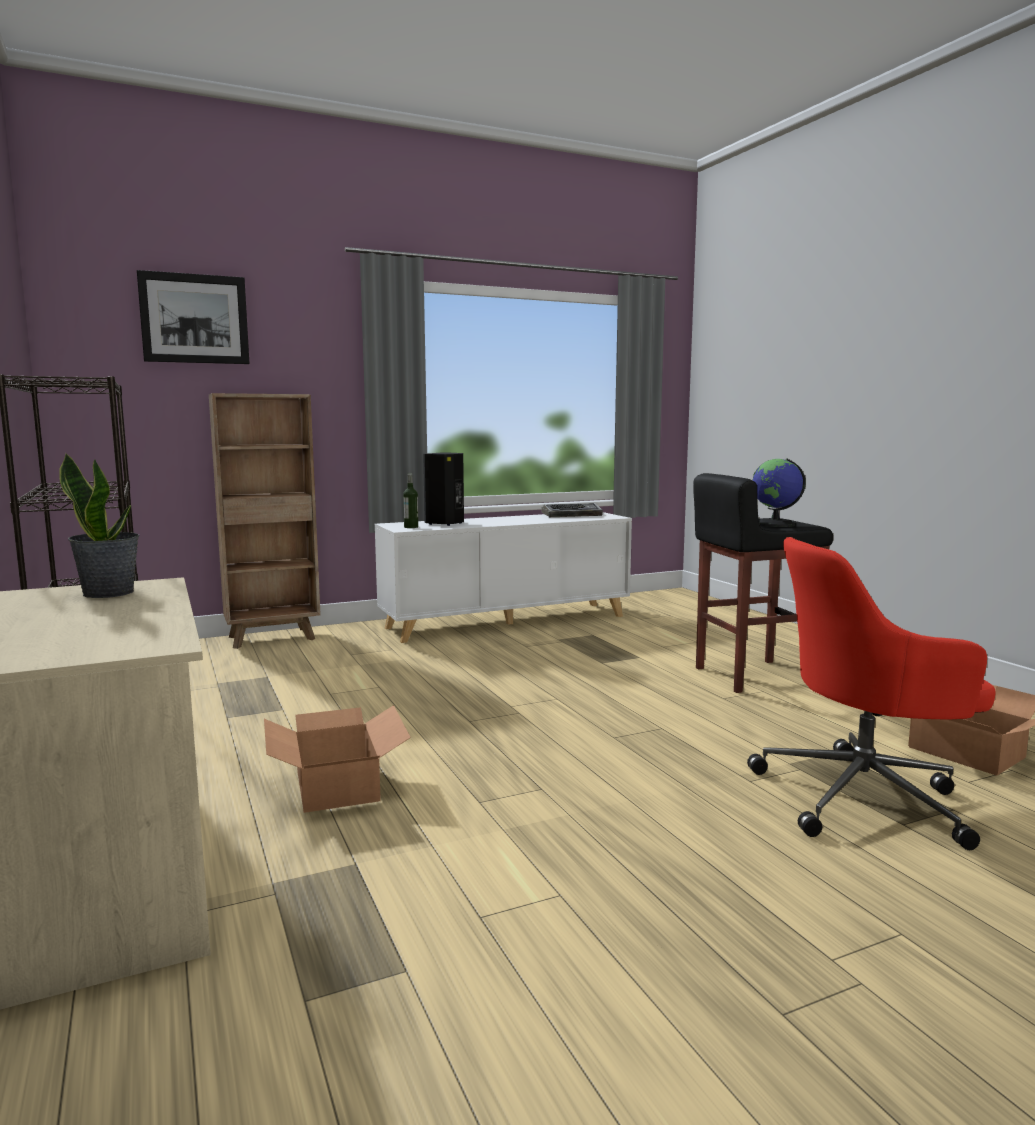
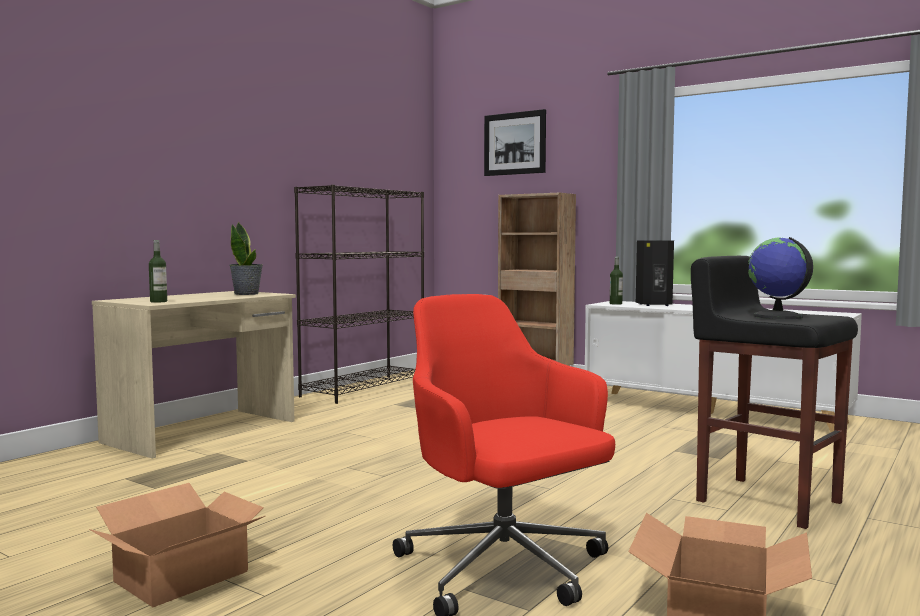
camera: 60 degrees right, 5 degrees down
cardboard box [264,705,411,813] -> cardboard box moved to [89,483,265,607]
keyboard [541,503,603,517] -> none
none -> bottle [149,240,167,303]

